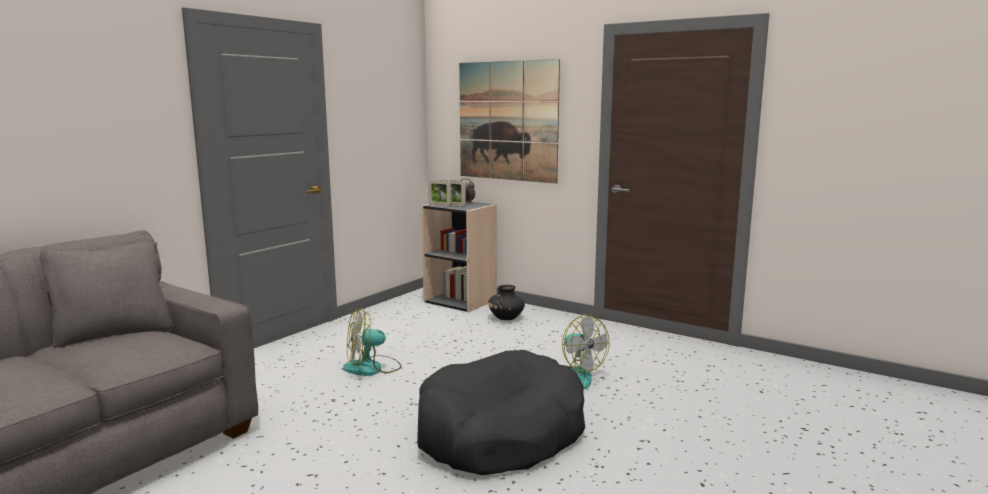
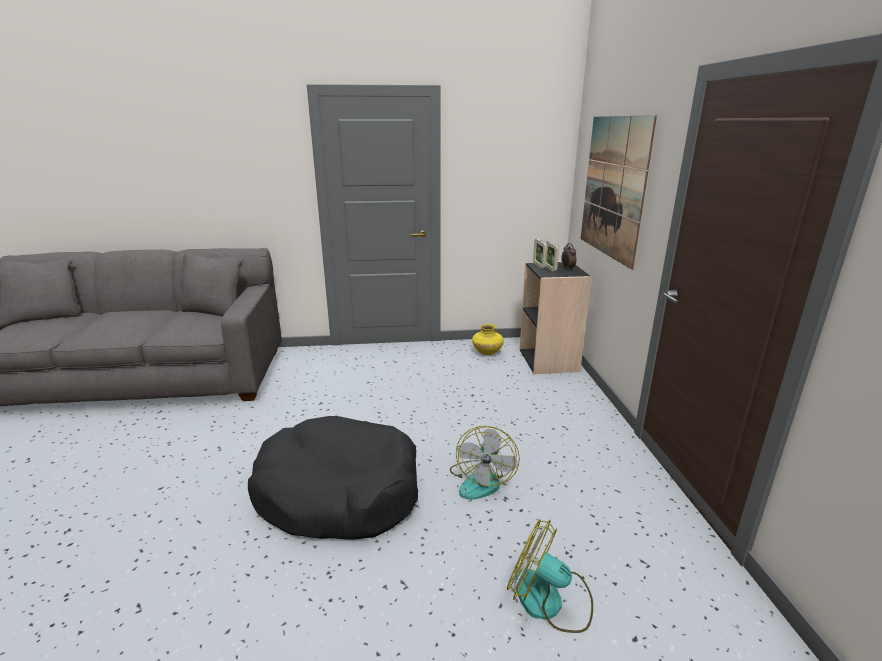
camera: 50 degrees right, 10 degrees up
fan [343,308,401,376] -> fan moved to [507,519,593,633]
black vase [488,285,525,320] -> none
none -> yellow vase [472,324,504,355]

